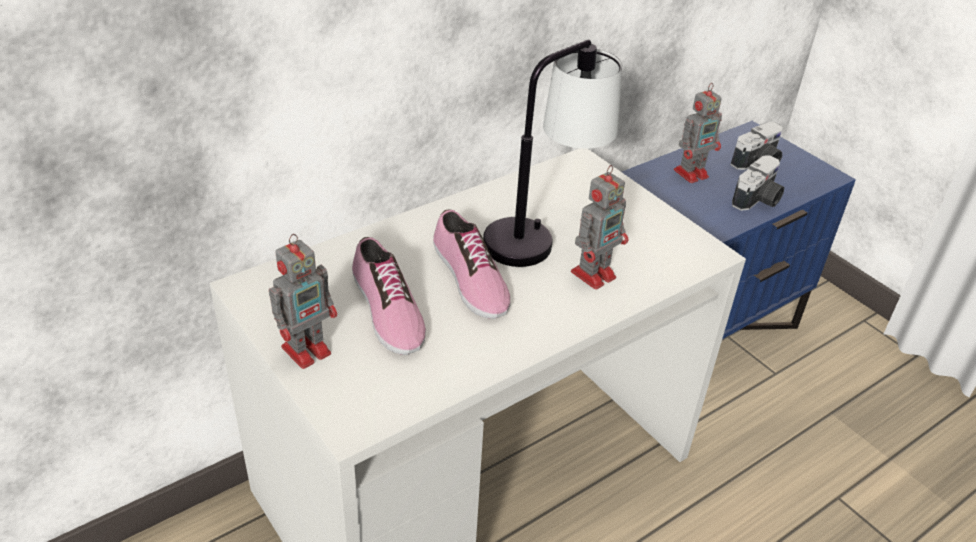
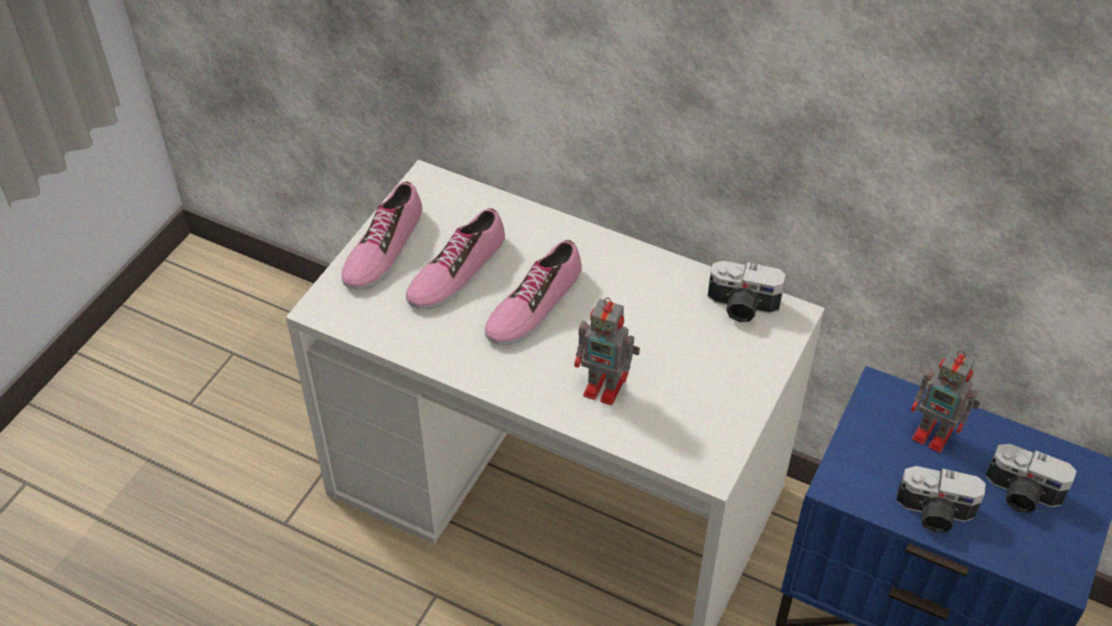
camera: 65 degrees right, 10 degrees up
toy robot [269,234,337,369] -> shoe [341,182,422,290]
table lamp [483,39,622,267] -> none
none -> camera [708,261,786,322]

